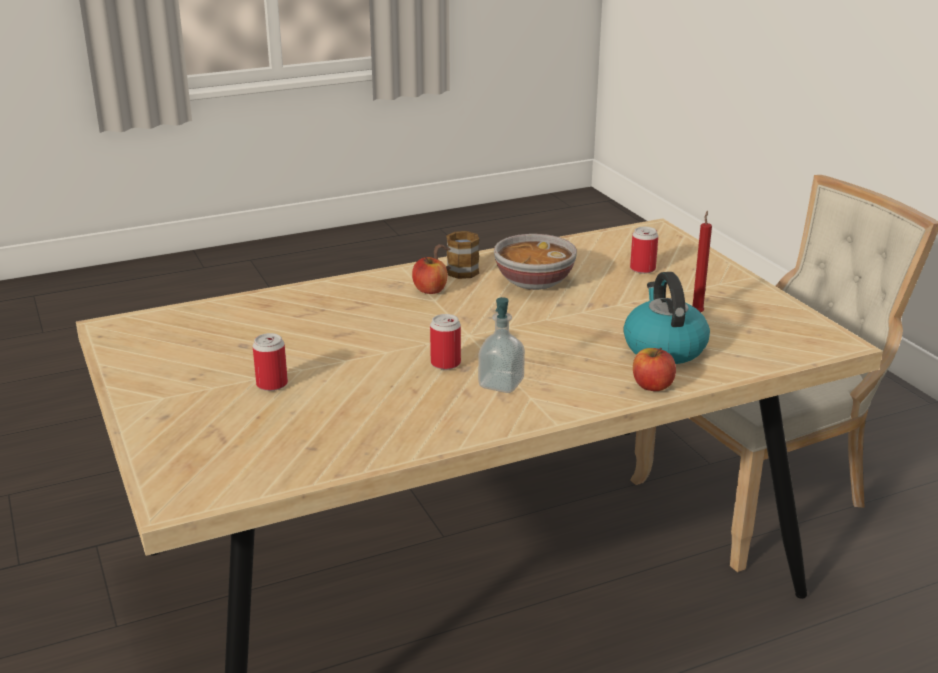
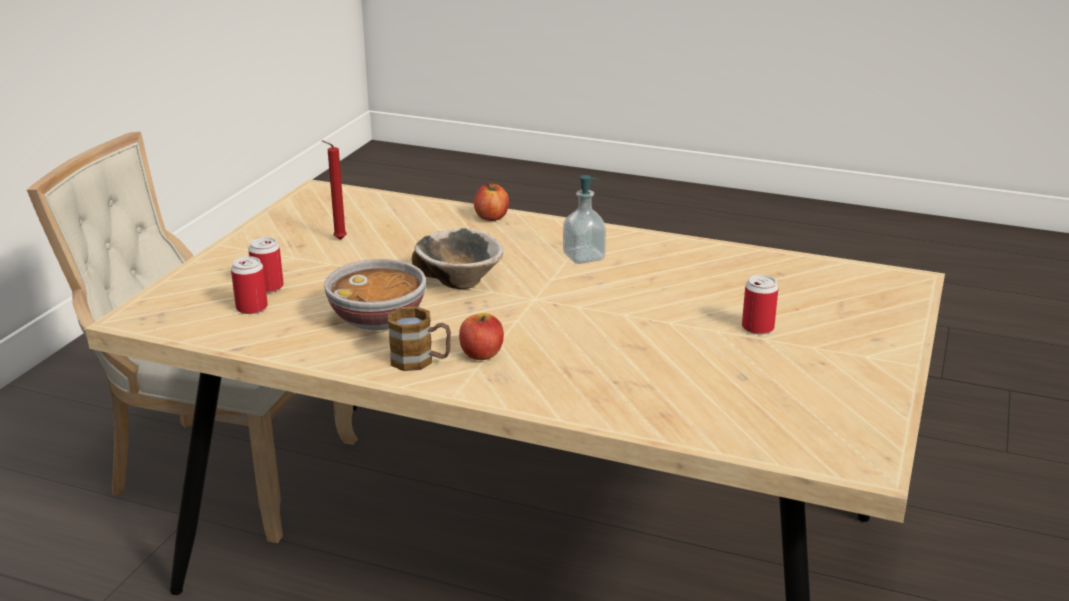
camera: 135 degrees left, 0 degrees up
can [430,314,461,370] -> can moved to [231,256,268,314]
kettle [623,272,710,364] -> none
none -> bowl [412,228,503,289]

